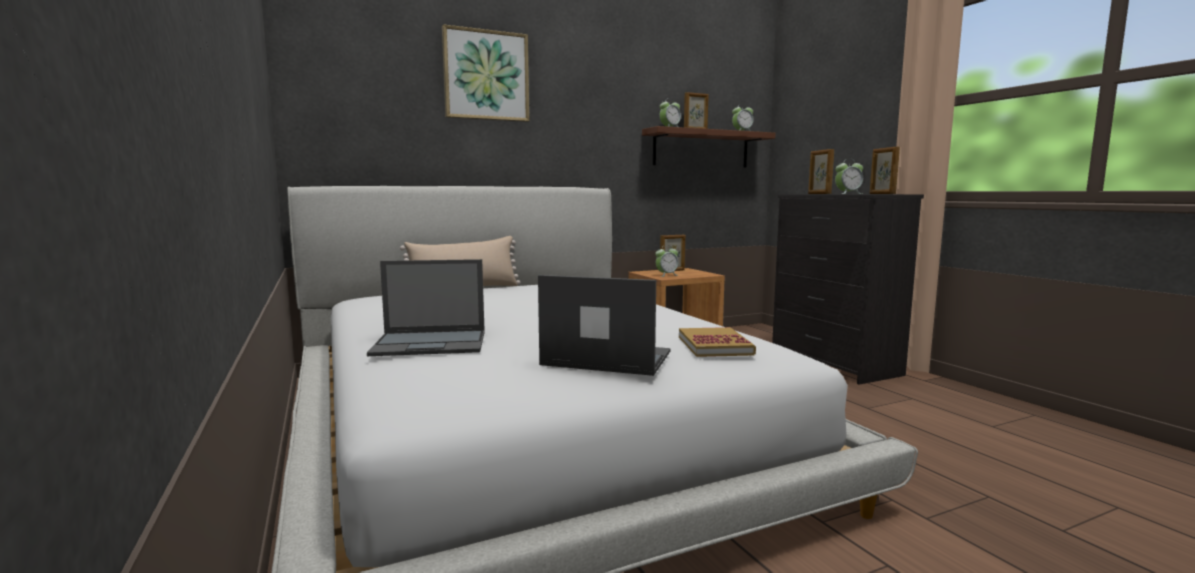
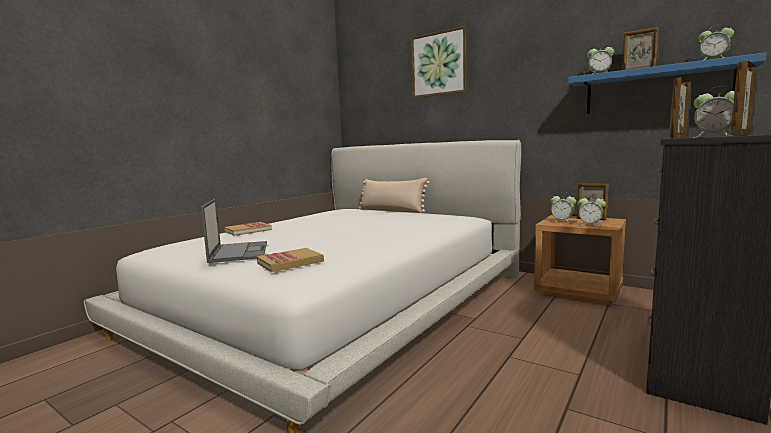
camera: 60 degrees right, 0 degrees up
laptop [367,259,485,356] -> book [224,222,272,236]
brown shelf [642,126,775,167] -> blue shelf [568,53,766,114]
none -> alarm clock [577,194,606,227]

